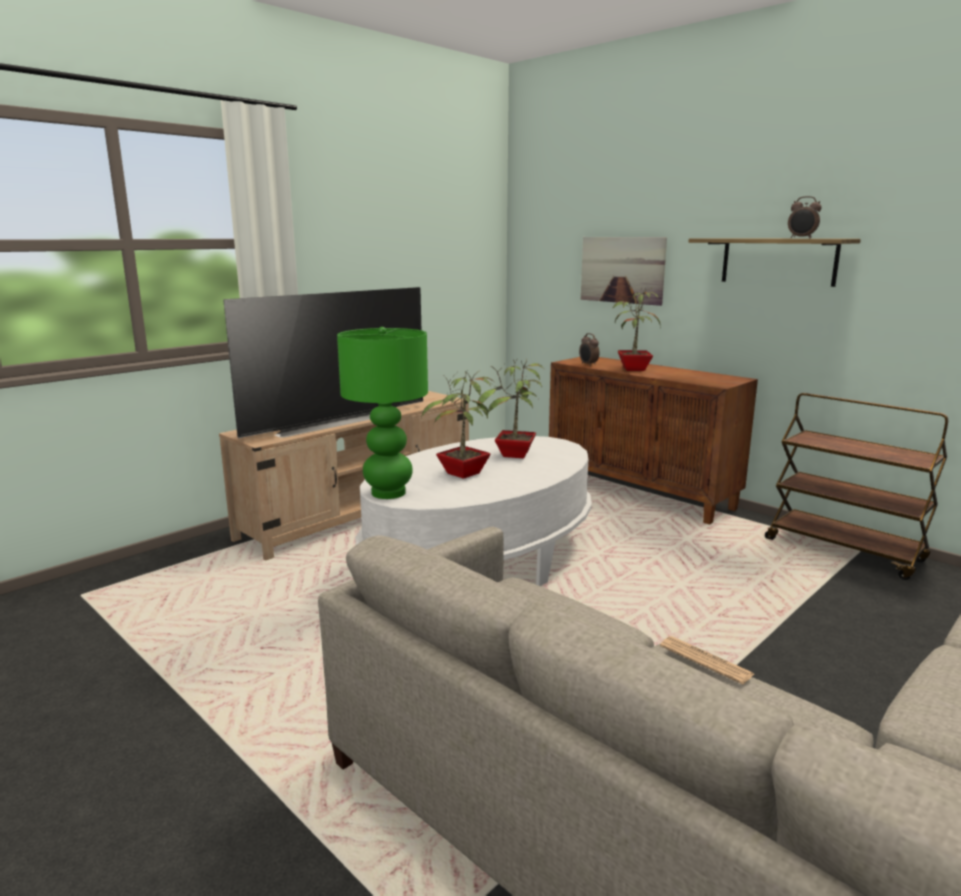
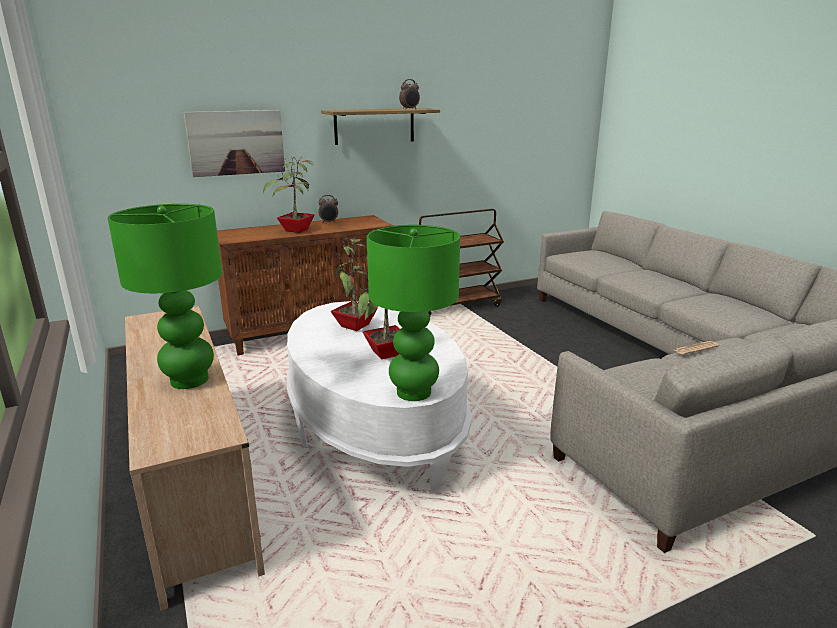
camera: 70 degrees left, 5 degrees up
television [223,287,423,438] -> green table lamp [108,204,222,389]
alarm clock [579,333,600,366] -> alarm clock moved to [318,195,338,223]

